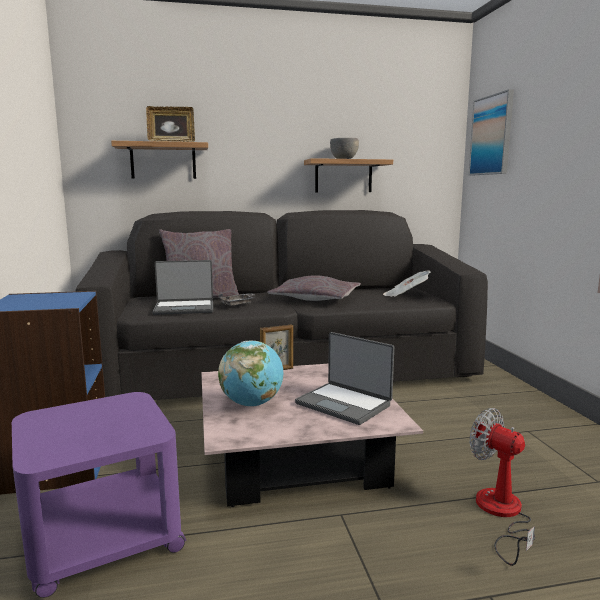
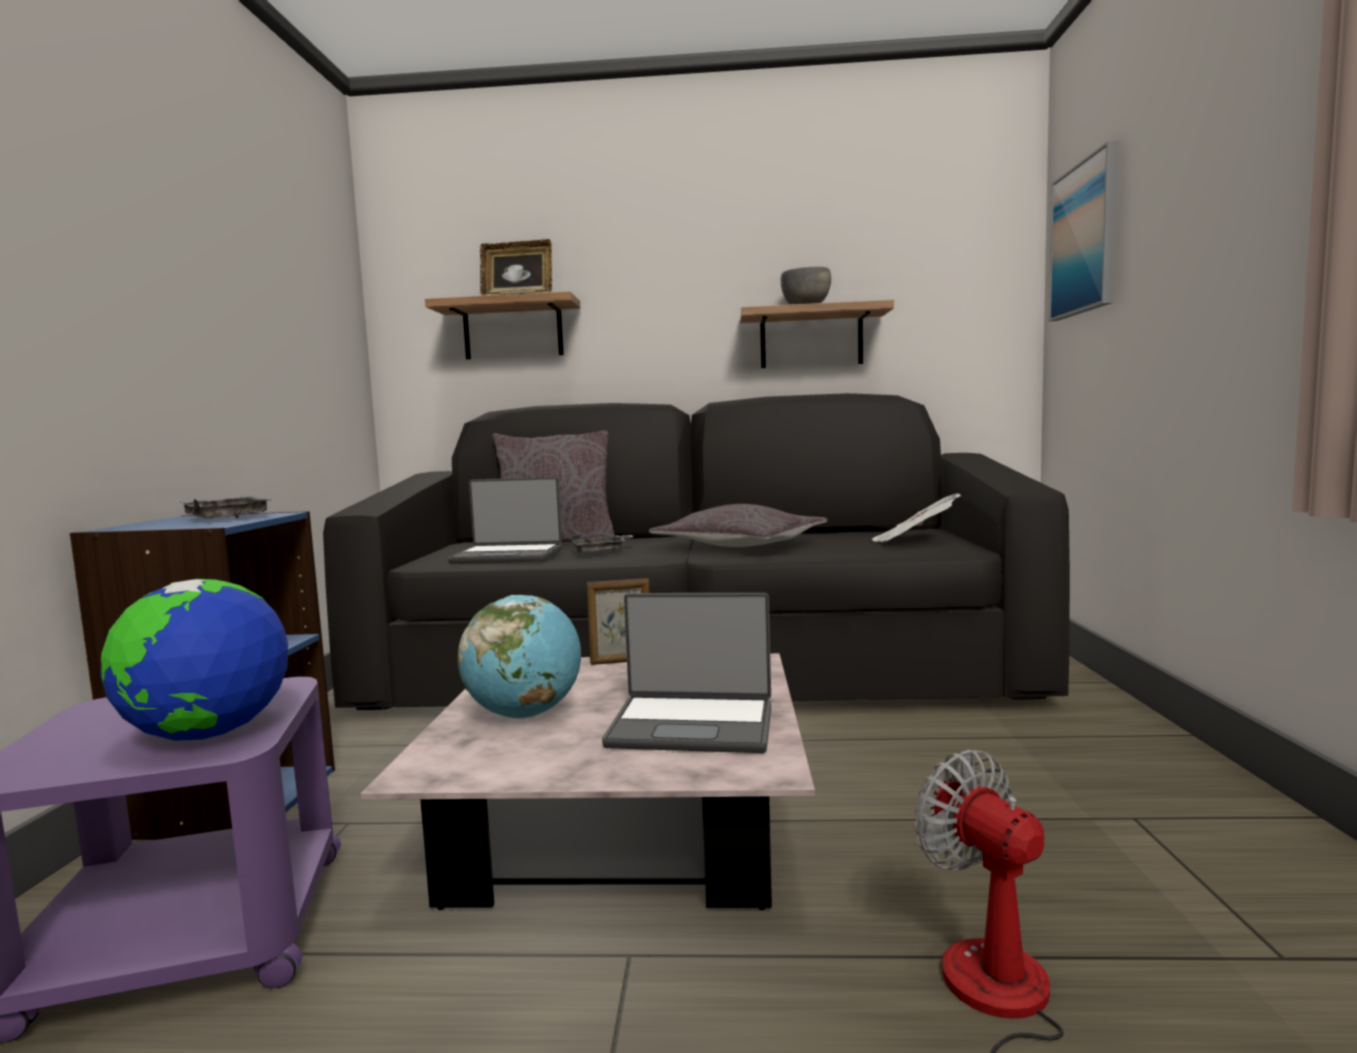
camera: 15 degrees right, 5 degrees down
laptop [295,332,394,425] -> laptop turned 45 degrees counterclockwise [602,593,771,753]
none -> globe [100,579,288,741]
none -> grey tray [180,496,271,519]

